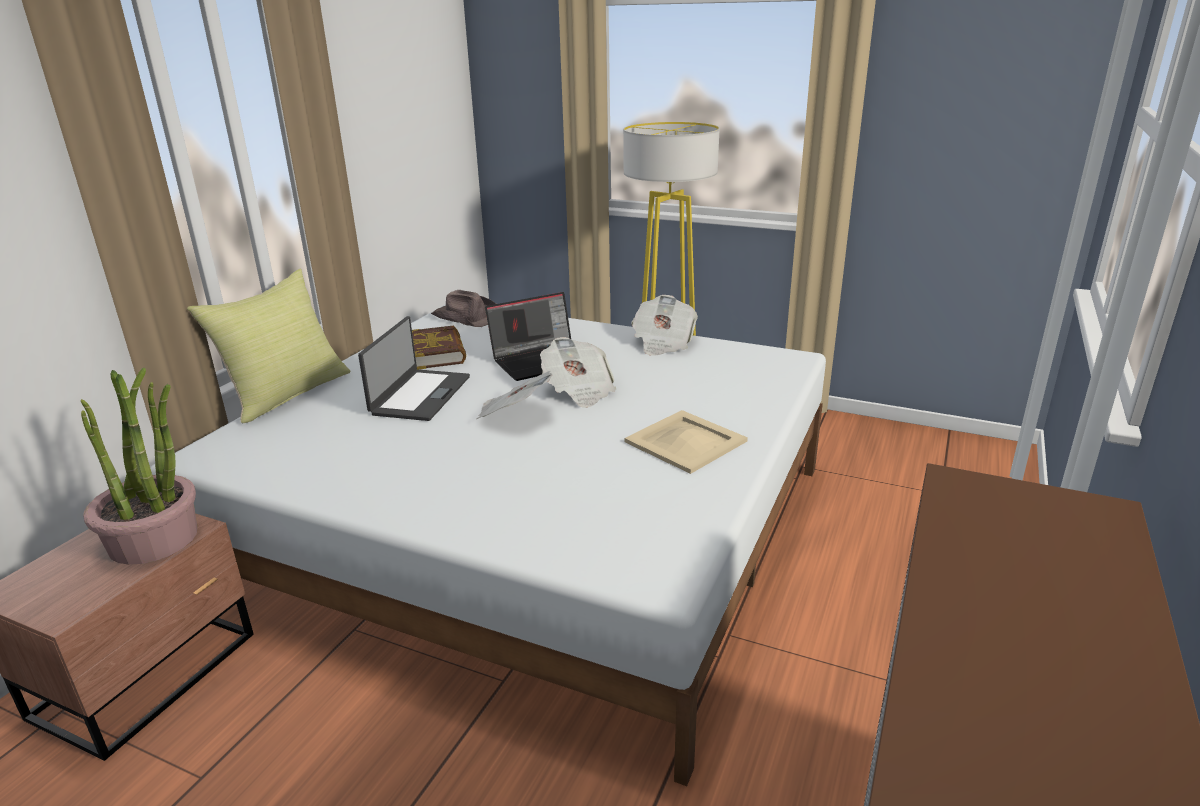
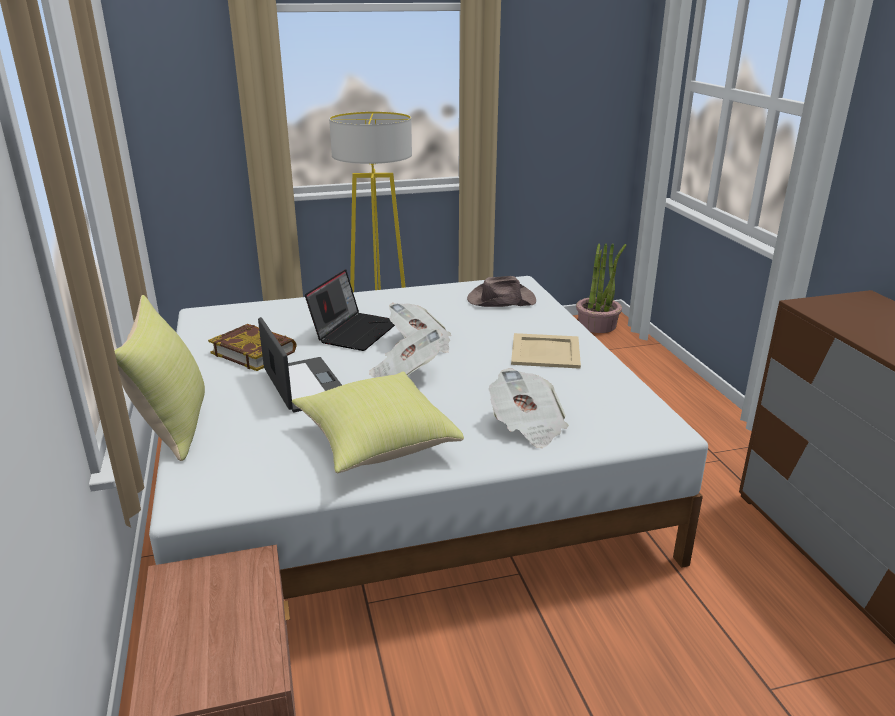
camera: 40 degrees left, 0 degrees up
potted plant [81,368,197,565] -> potted plant moved to [576,243,626,333]
brown hat [431,290,496,327] -> brown hat moved to [467,276,536,307]
newspaper [631,295,698,356] -> newspaper moved to [488,368,569,448]
none -> yellow pillow [292,372,464,473]

